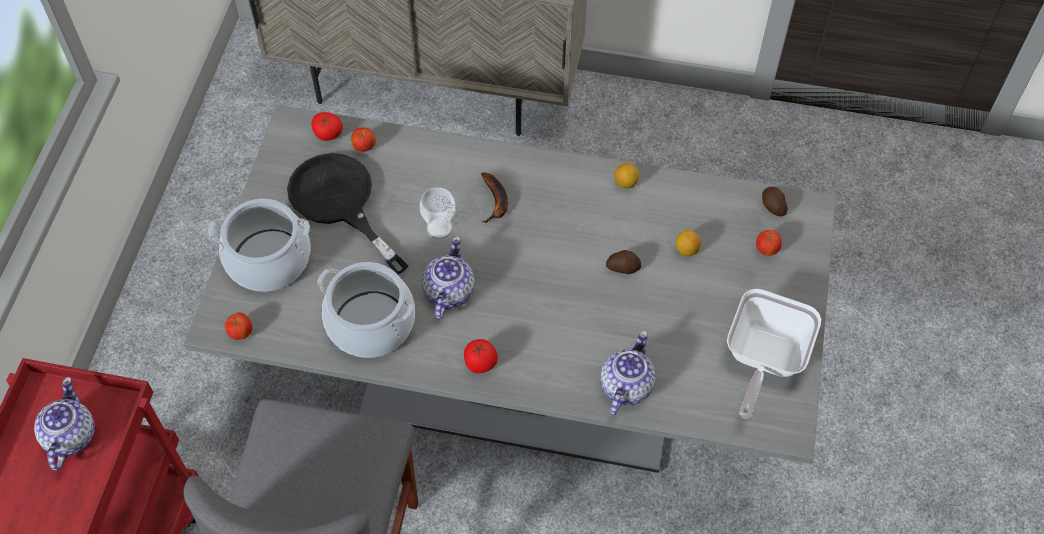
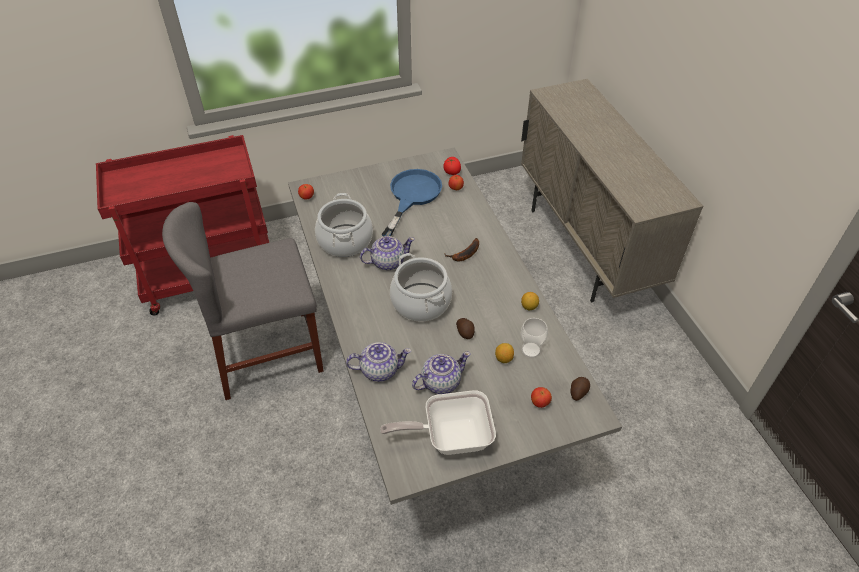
camera: 60 degrees right, 10 degrees down
teapot [34,377,95,471] -> teapot moved to [412,351,471,394]
cooking pot [209,199,311,292] -> cooking pot moved to [390,253,452,321]
black frying pan [287,153,408,274] -> blue frying pan [382,169,442,236]
cup [420,187,456,239] -> cup moved to [521,318,548,358]
tomato [464,339,498,373] -> none

